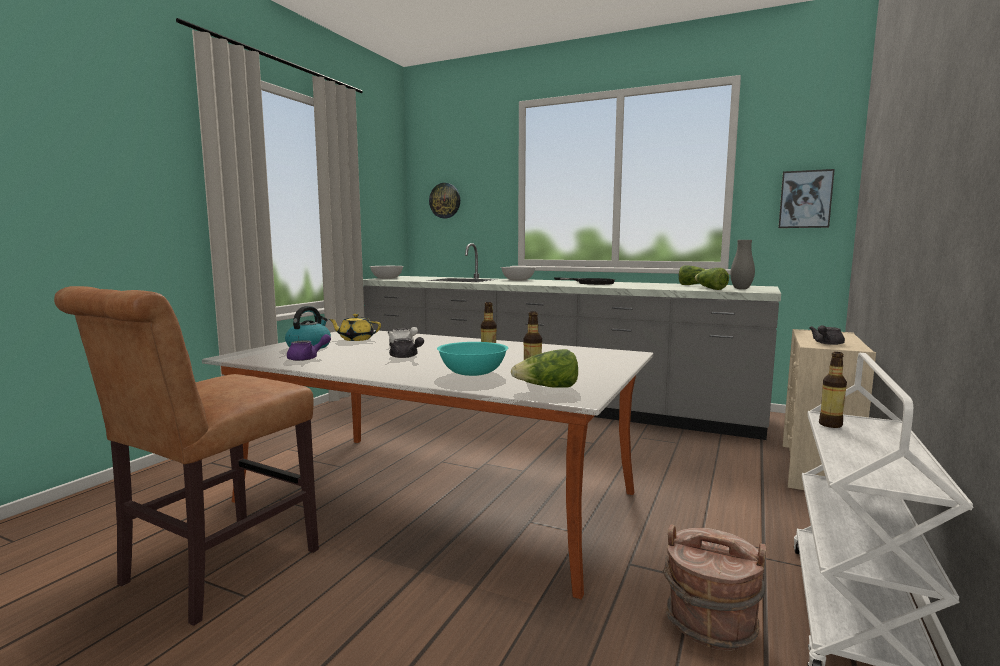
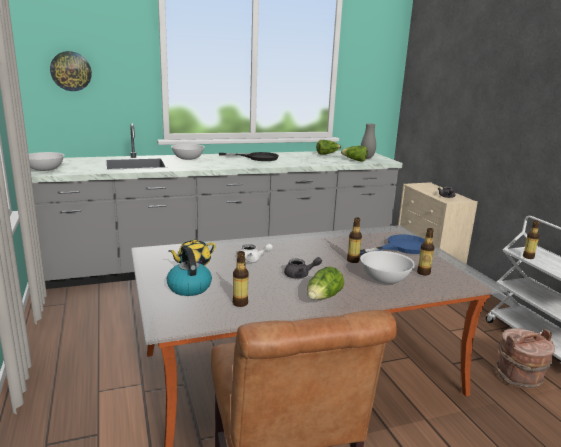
camera: 45 degrees left, 10 degrees up
purple teapot [287,334,331,361] -> bottle [233,251,249,307]
turquoise bowl [437,342,508,376] -> white bowl [360,251,415,284]
lettuce [511,349,578,388] -> lettuce moved to [307,266,344,300]
picture [779,169,835,228] -> none
none -> blue frying pan [360,234,425,256]

